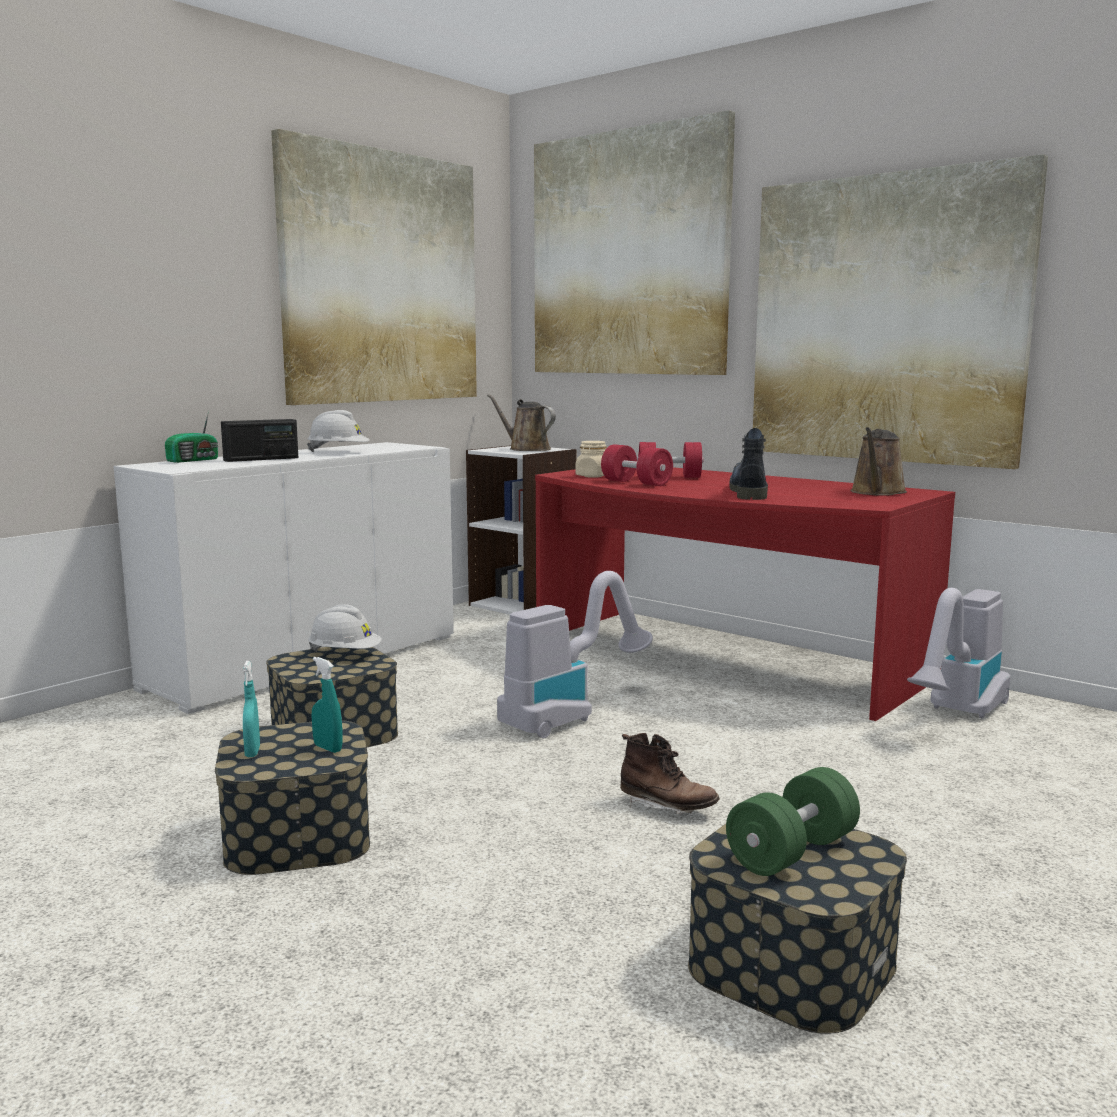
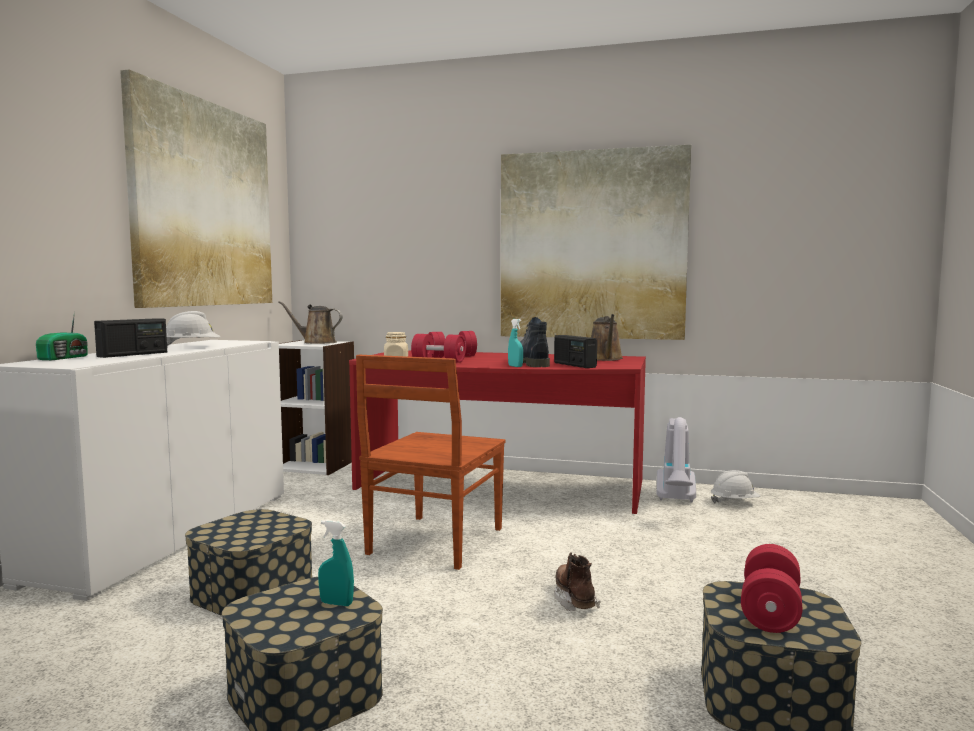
camera: 25 degrees left, 5 degrees down
turquoise spray bottle [243,661,260,757] -> turquoise spray bottle moved to [508,319,523,367]
white hard hat [308,604,382,652] -> white hard hat moved to [711,470,761,504]
vacuum cleaner [497,571,653,738] -> brown chair [356,355,506,570]
picture [534,110,735,375] -> none
brown boot [620,733,720,814] -> brown boot turned 105 degrees counterclockwise [554,552,601,611]
green dumbbell [726,767,860,876] -> red dumbbell [741,544,802,633]
none -> radio [554,335,597,368]

